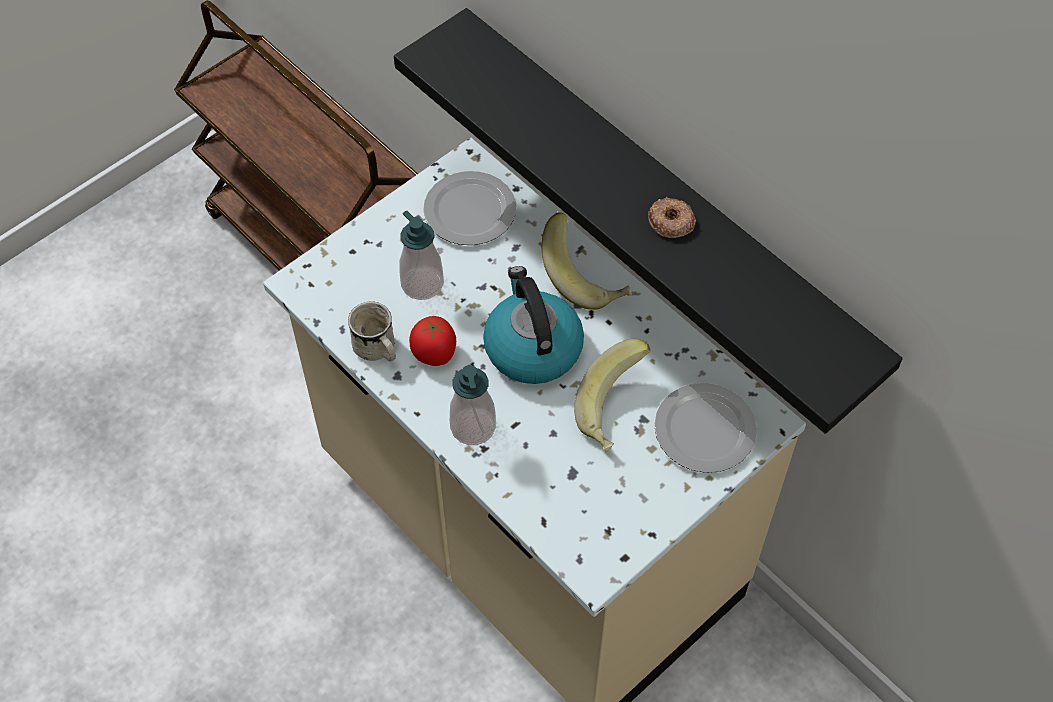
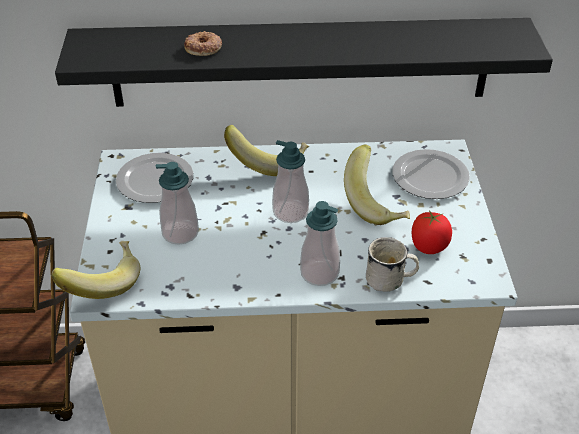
camera: 50 degrees left, 15 degrees down
white mug [348,302,396,361] -> white mug moved to [366,237,419,292]
tomato [409,316,456,366] -> tomato moved to [412,210,452,254]
kettle [483,266,584,384] -> soap dispenser [272,140,309,223]
donut [648,197,696,238] -> donut moved to [184,31,222,56]
none -> banana [51,241,140,299]

